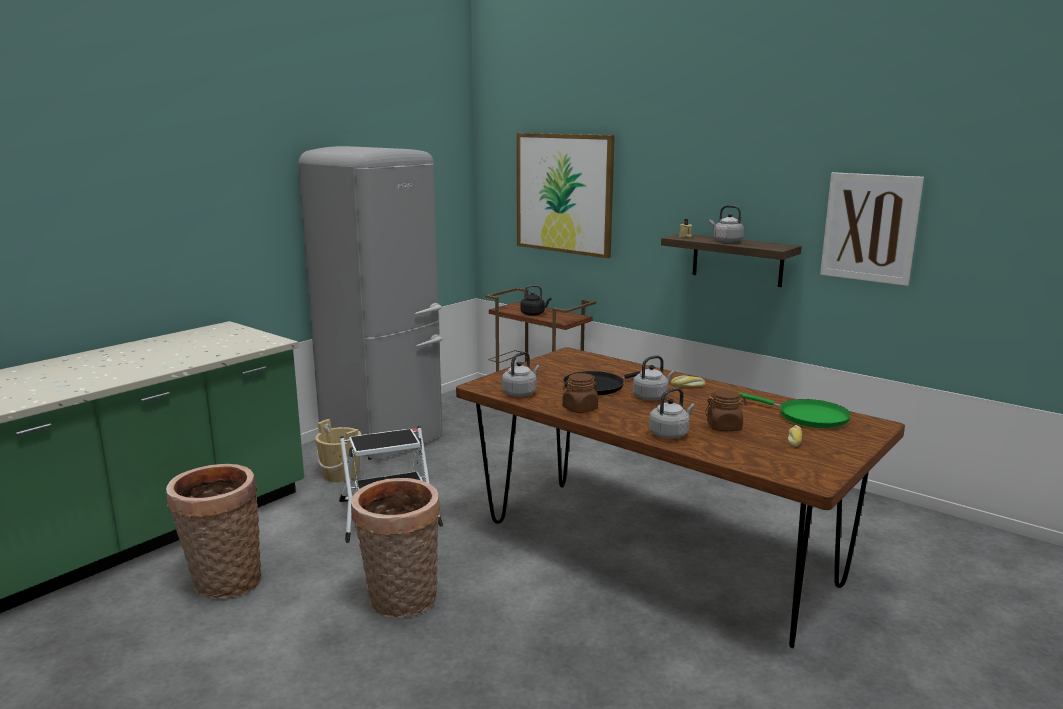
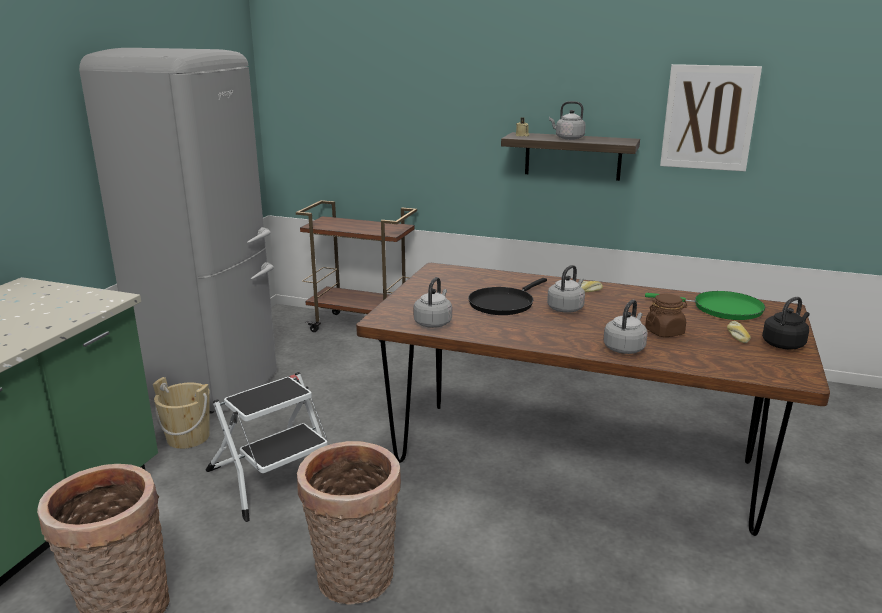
camera: 20 degrees left, 5 degrees up
picture [517,133,615,258] -> none
black kettle [521,285,552,316] -> black kettle moved to [762,297,810,350]
brown jar [562,373,598,413] -> none

